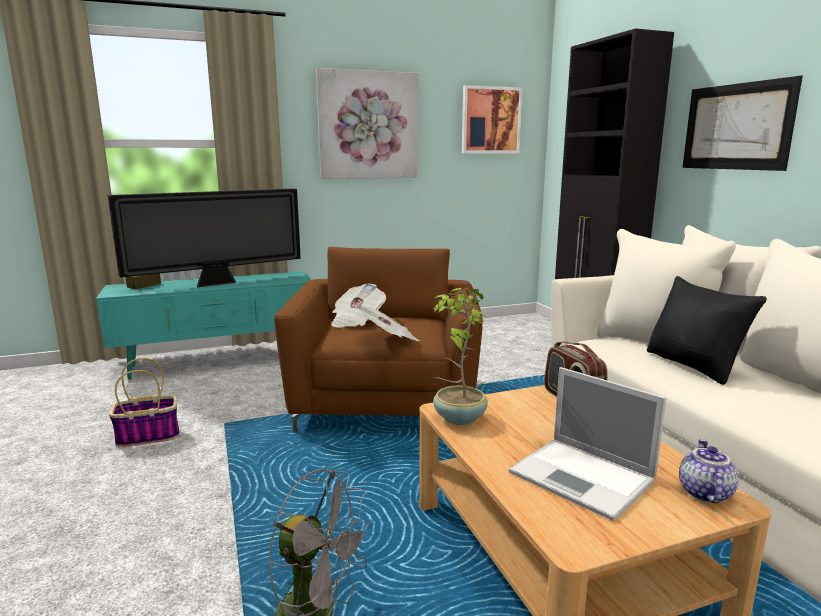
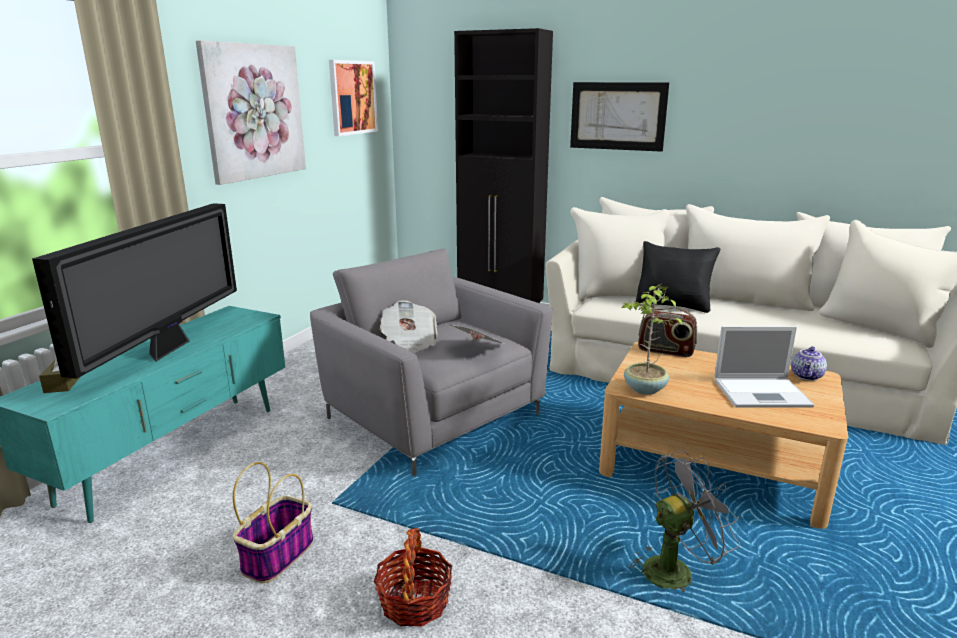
camera: 45 degrees left, 5 degrees up
brown armchair [274,247,483,432] -> grey armchair [310,248,553,476]
teapot [679,439,739,503] -> teapot turned 120 degrees counterclockwise [791,346,827,381]
none -> basket [373,528,453,626]

